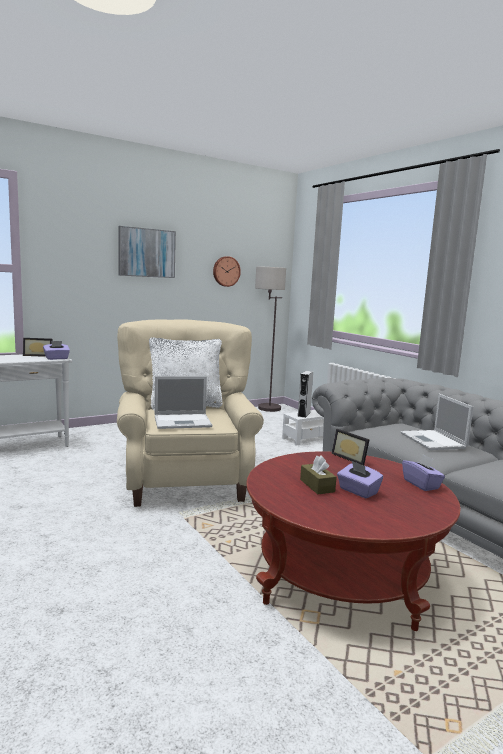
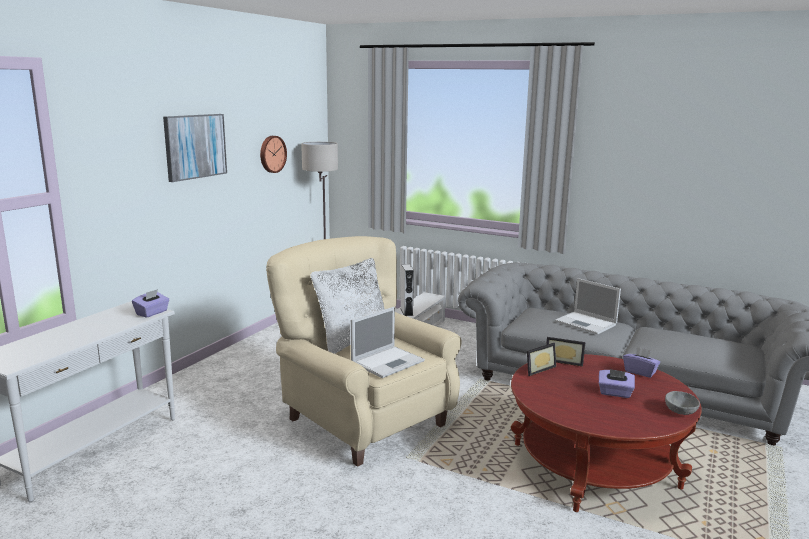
camera: 30 degrees left, 5 degrees up
picture frame [23,338,53,357] -> picture frame moved to [527,343,556,376]
brown tissue box [300,455,337,494] -> none
none -> grey bowl [665,391,700,415]

